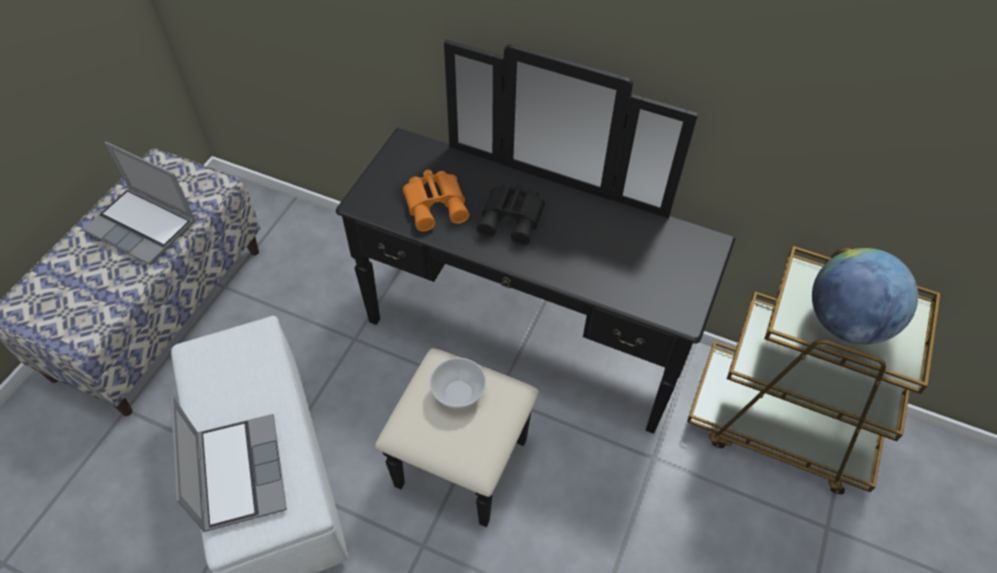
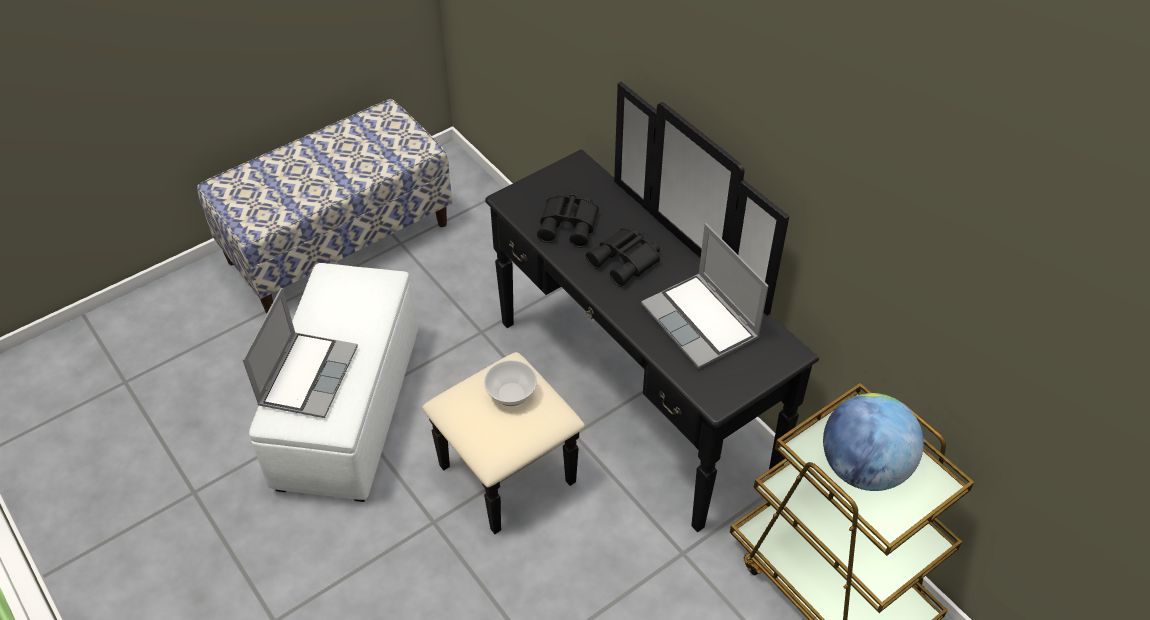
camera: 30 degrees right, 5 degrees down
laptop [83,142,196,265] -> laptop moved to [641,223,768,369]
orange binoculars [403,170,469,231] -> black binoculars [537,191,599,248]

